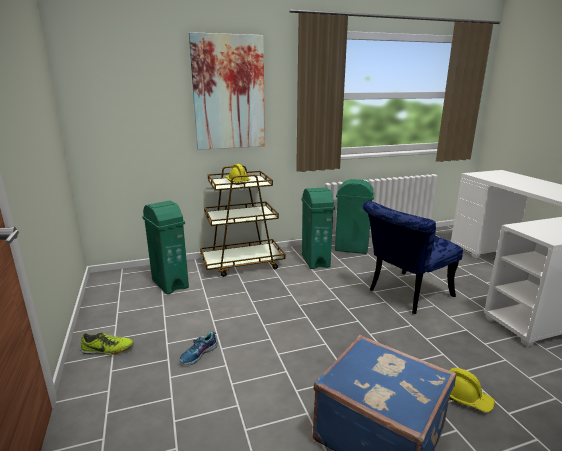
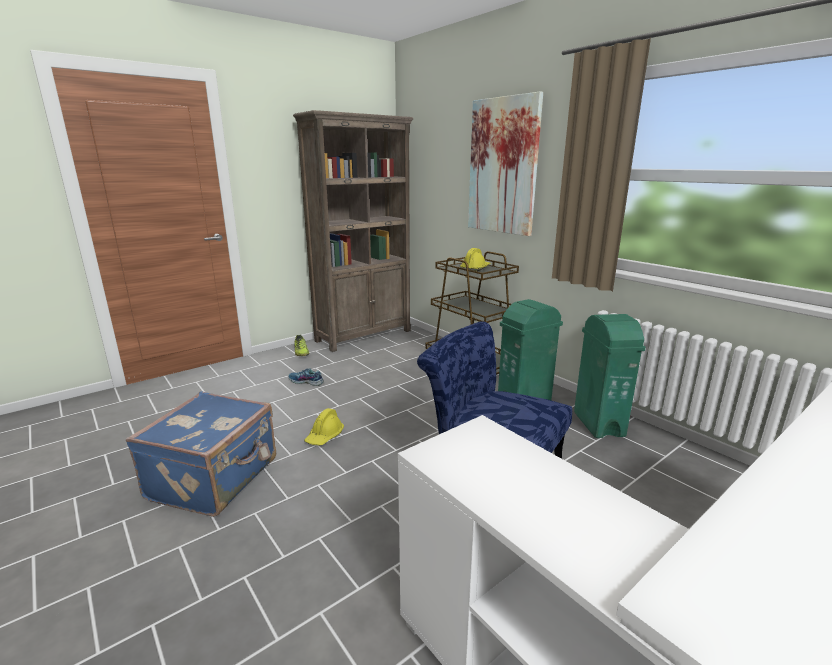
camera: 70 degrees right, 0 degrees up
green trash can [142,201,189,294] -> none
yellow hard hat [449,368,495,413] -> yellow hard hat moved to [304,408,344,445]
none -> brown bookcase [293,110,413,352]

